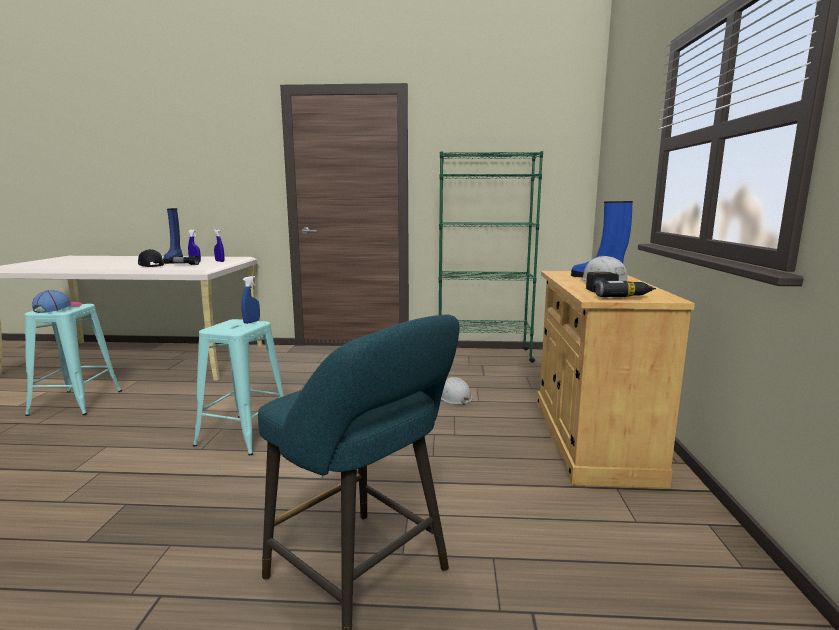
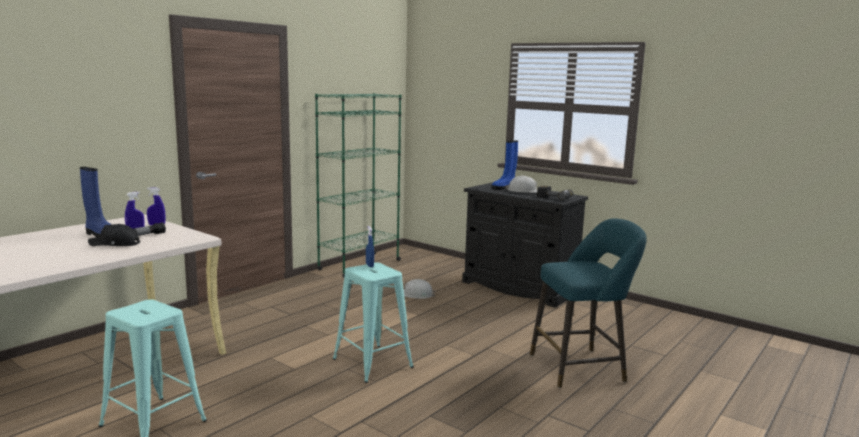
camera: 55 degrees left, 0 degrees up
cap [32,290,82,313] -> none
beige cabinet [537,271,695,488] -> black cabinet [462,182,588,307]

